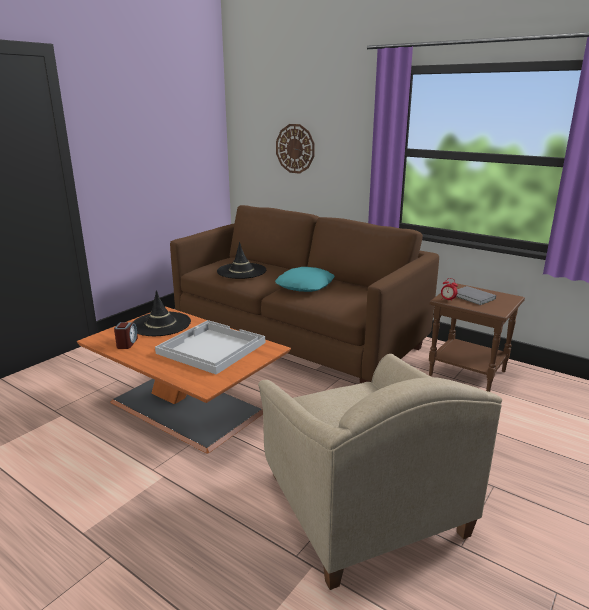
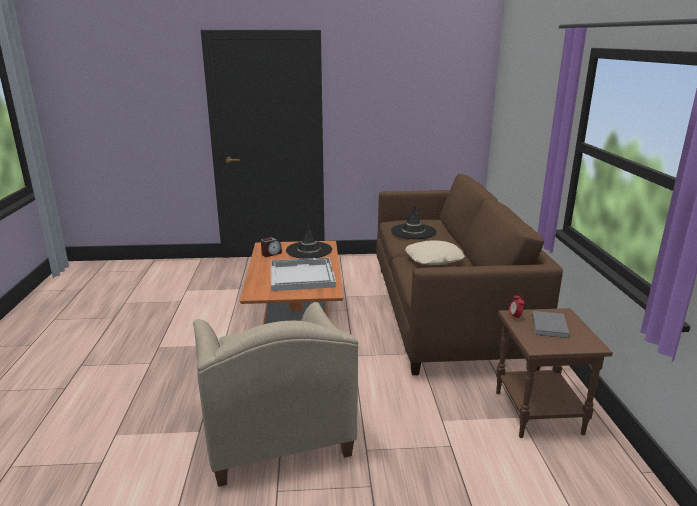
camera: 50 degrees right, 0 degrees up
beige armchair [258,354,502,590] -> beige armchair turned 45 degrees counterclockwise [193,302,358,487]
turquoise pillow [275,267,335,292] -> beige pillow [405,240,465,265]
wall clock [276,124,315,174] -> none

